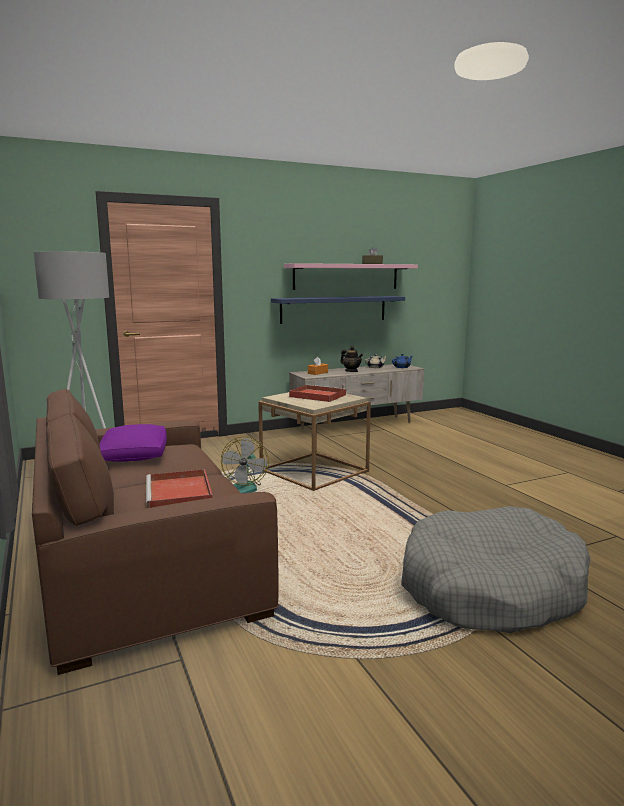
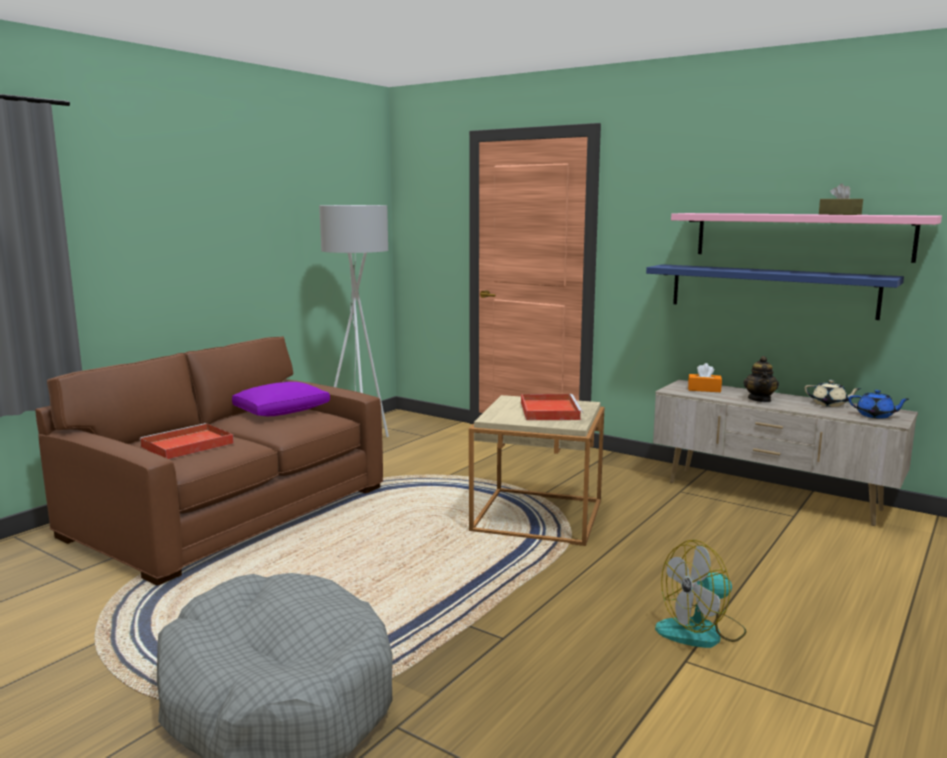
camera: 60 degrees right, 0 degrees up
fan [221,436,269,494] -> fan moved to [655,540,746,648]

